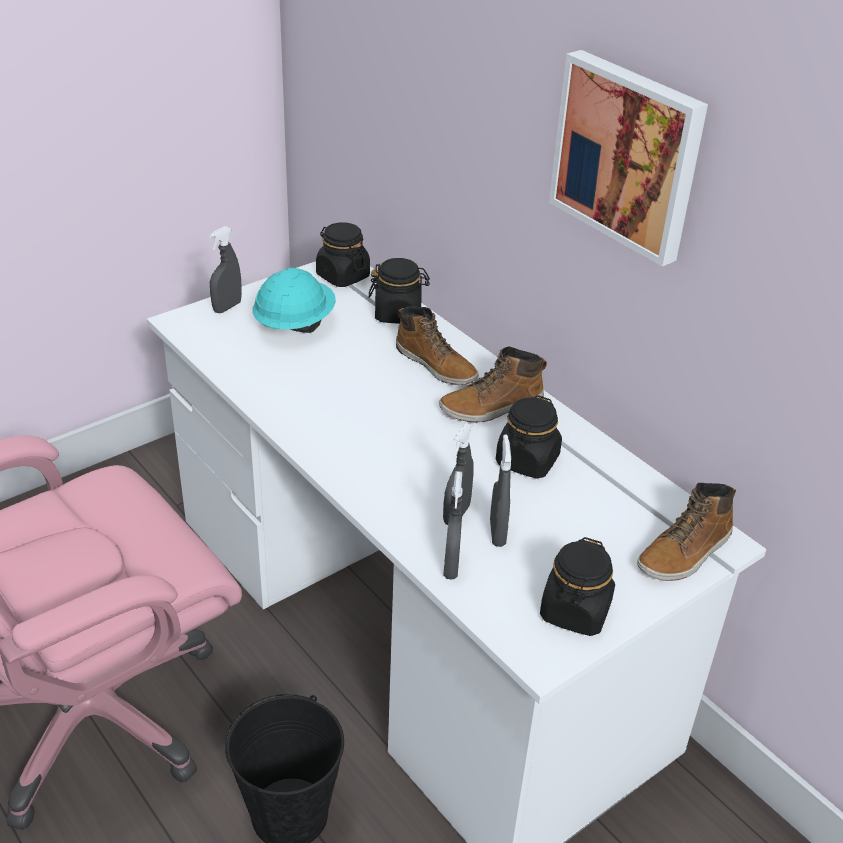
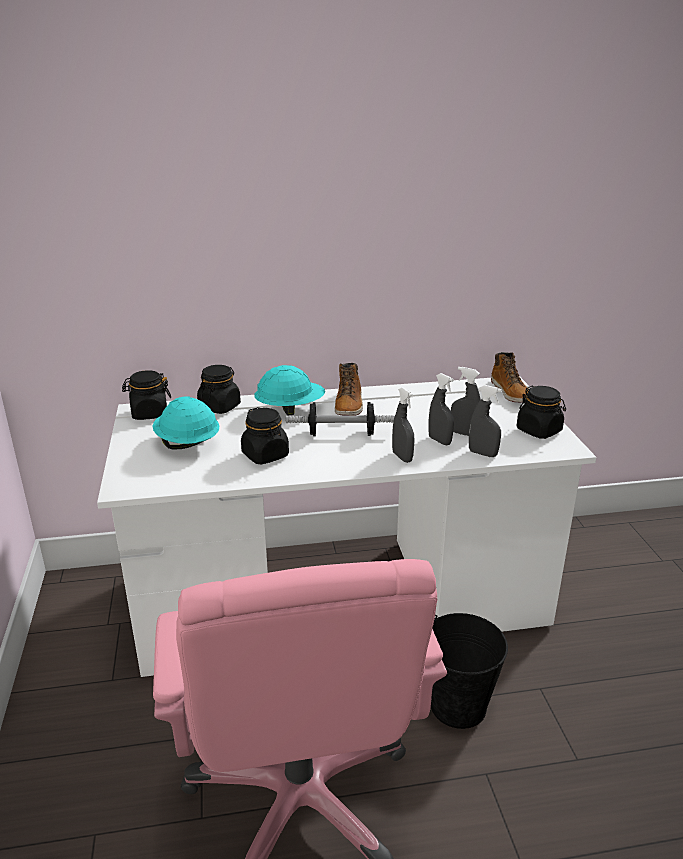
camera: 60 degrees left, 10 degrees down
grey spray bottle [209,226,242,313] -> grey spray bottle moved to [392,387,415,463]
boot [396,306,478,385] -> turquoise hard hat [254,365,325,416]
black jar [496,395,562,479] -> black jar moved to [241,407,289,465]
picture [549,50,708,266] -> none
none -> dumbbell [286,402,395,436]

